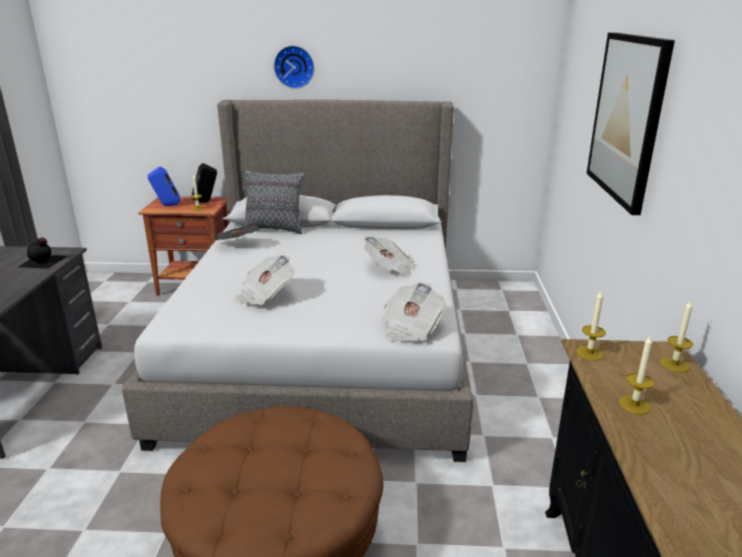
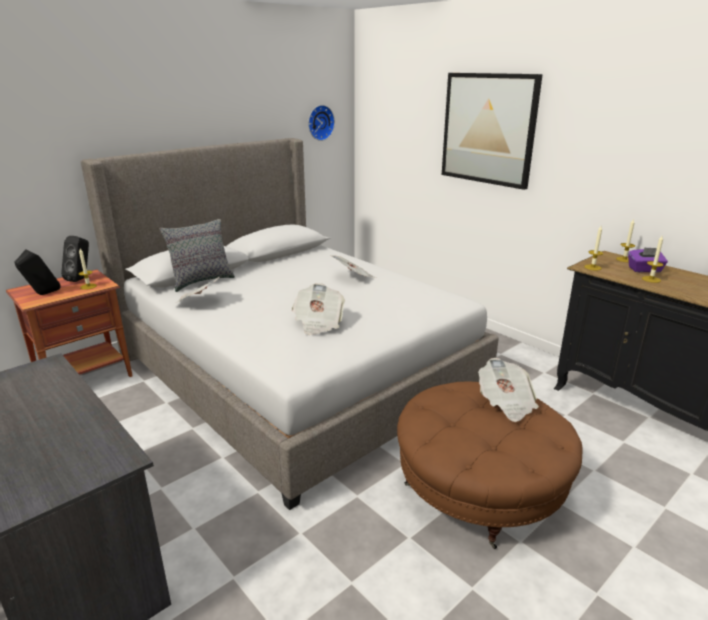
camera: 45 degrees left, 0 degrees up
black bottle [18,238,67,269] -> none
blue speaker [148,167,180,206] -> black speaker [15,250,60,295]
wall clock [274,45,314,89] -> wall clock moved to [308,105,335,141]
newspaper [383,282,446,342] -> newspaper moved to [478,358,539,422]
none -> purple tissue box [628,247,668,273]

